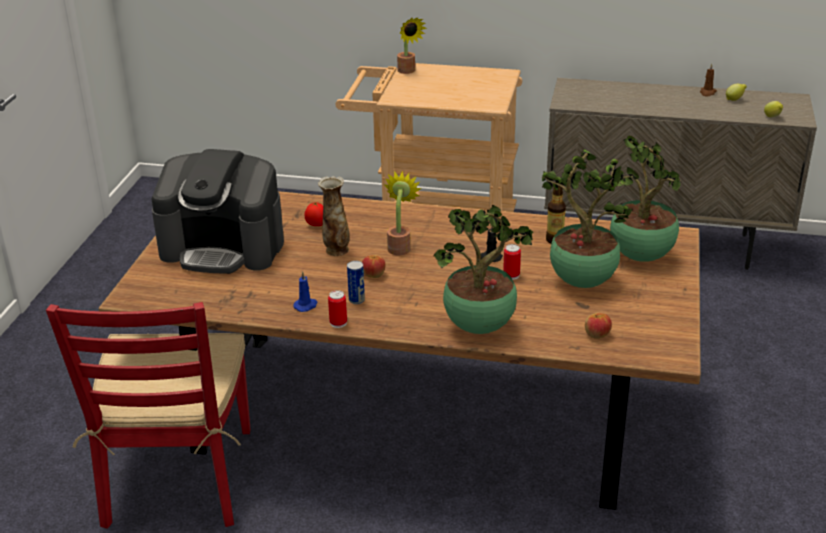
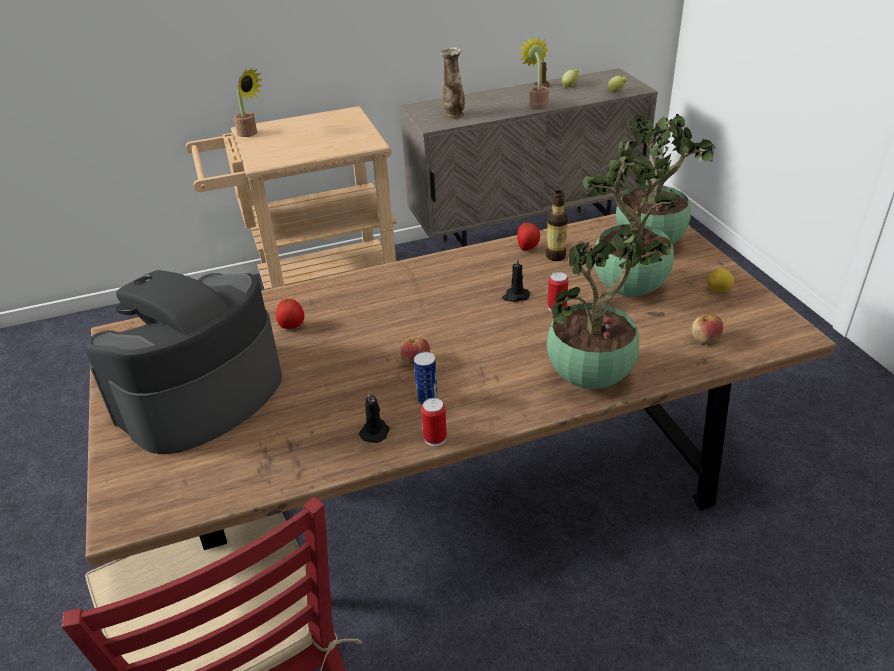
camera: 30 degrees left, 5 degrees up
coffee machine [151,149,284,274] -> coffee machine turned 150 degrees clockwise [85,270,282,454]
blue candle [294,271,317,312] -> black candle [359,391,389,443]
vase [318,176,350,256] -> vase moved to [440,47,465,119]
potted plant [384,171,422,255] -> potted plant moved to [518,36,549,109]
none -> tomato [517,222,540,250]
none -> lemon [707,268,734,292]

